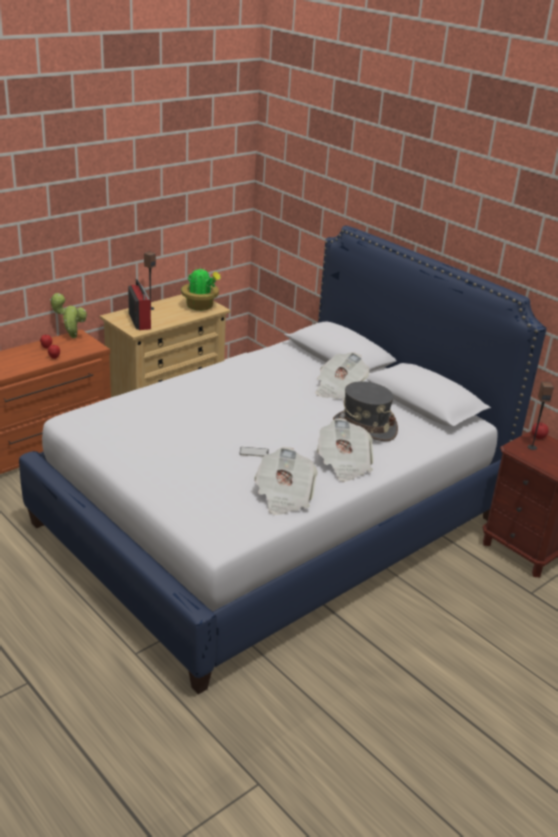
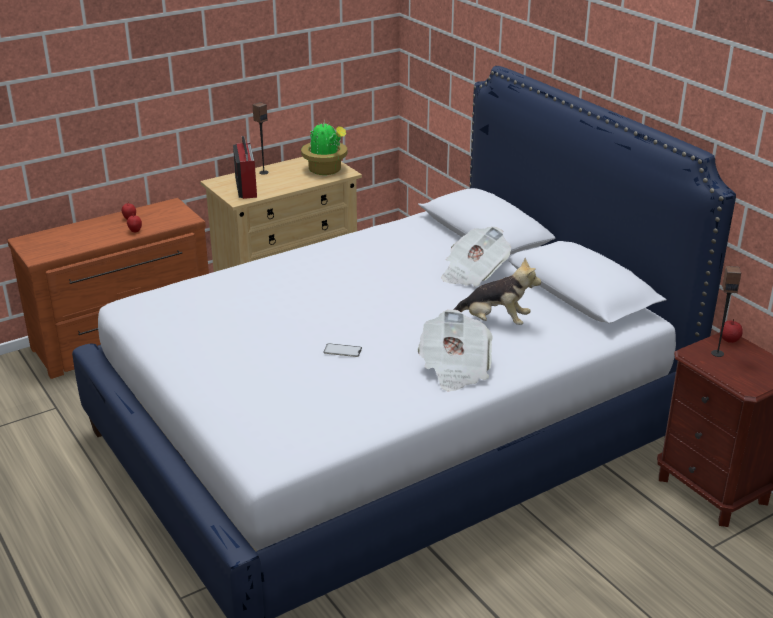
camera: 10 degrees right, 0 degrees up
potted plant [50,293,87,338] -> none
newspaper [254,447,318,515] -> none
grey hat [333,381,398,441] -> plush toy [453,258,541,325]

